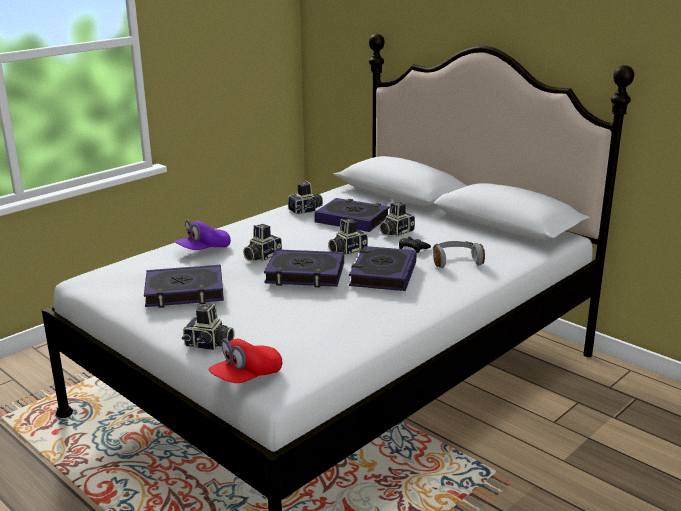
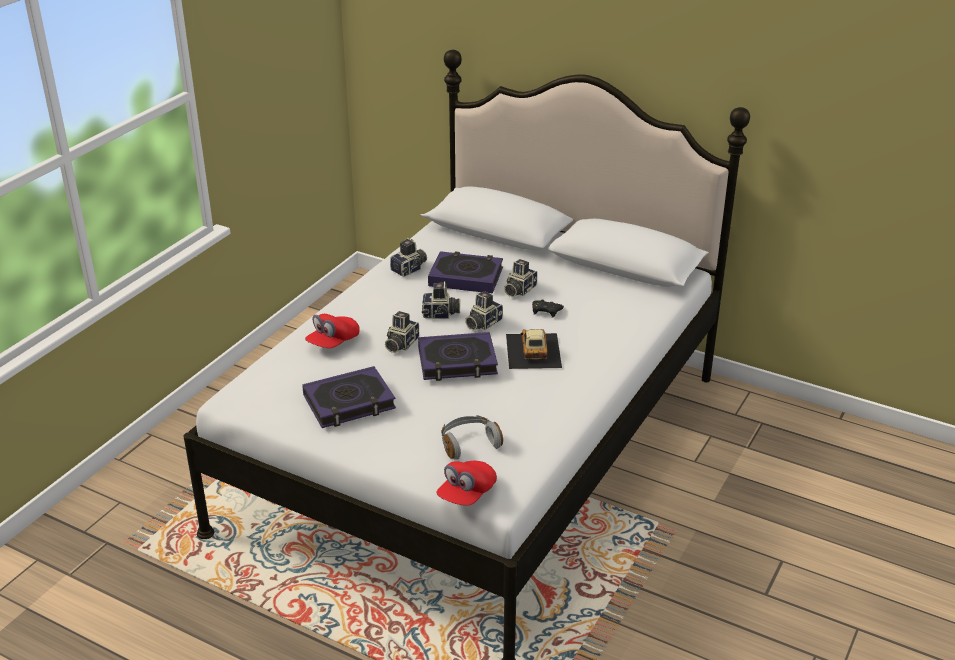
camera: 15 degrees left, 10 degrees up
purple cap [175,219,231,250] -> red cap [305,314,360,348]
camera [182,304,235,351] -> camera moved to [422,281,460,319]
book [349,246,417,291] -> toy car [506,329,562,369]
grey headphones [432,241,485,268] -> grey headphones moved to [442,415,503,459]

